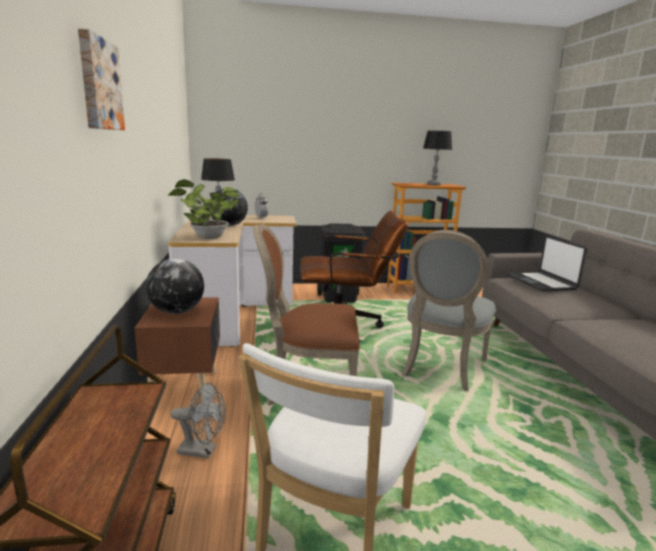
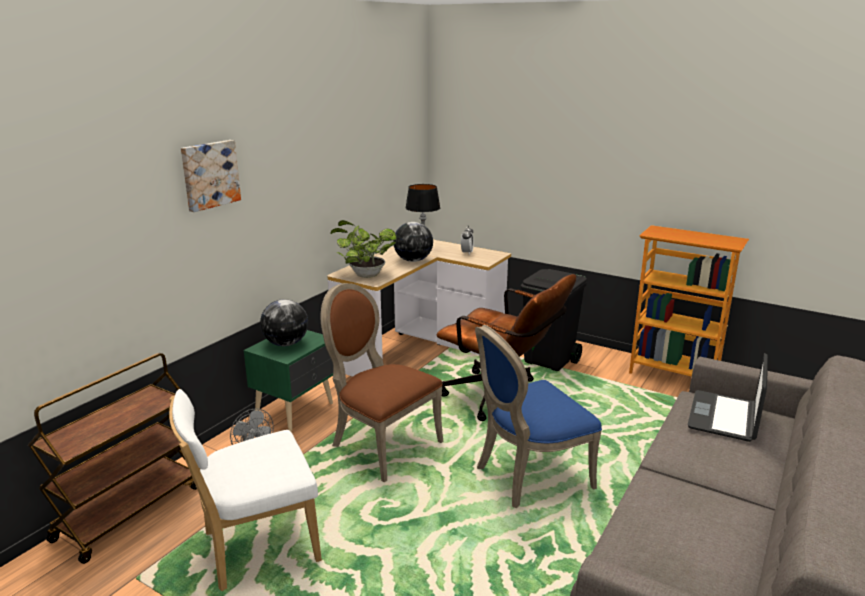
camera: 40 degrees right, 5 degrees up
brown nightstand [135,297,220,403] -> green nightstand [244,330,333,432]
grey chair [402,230,496,391] -> blue chair [475,325,602,509]
table lamp [423,131,452,185] -> none

